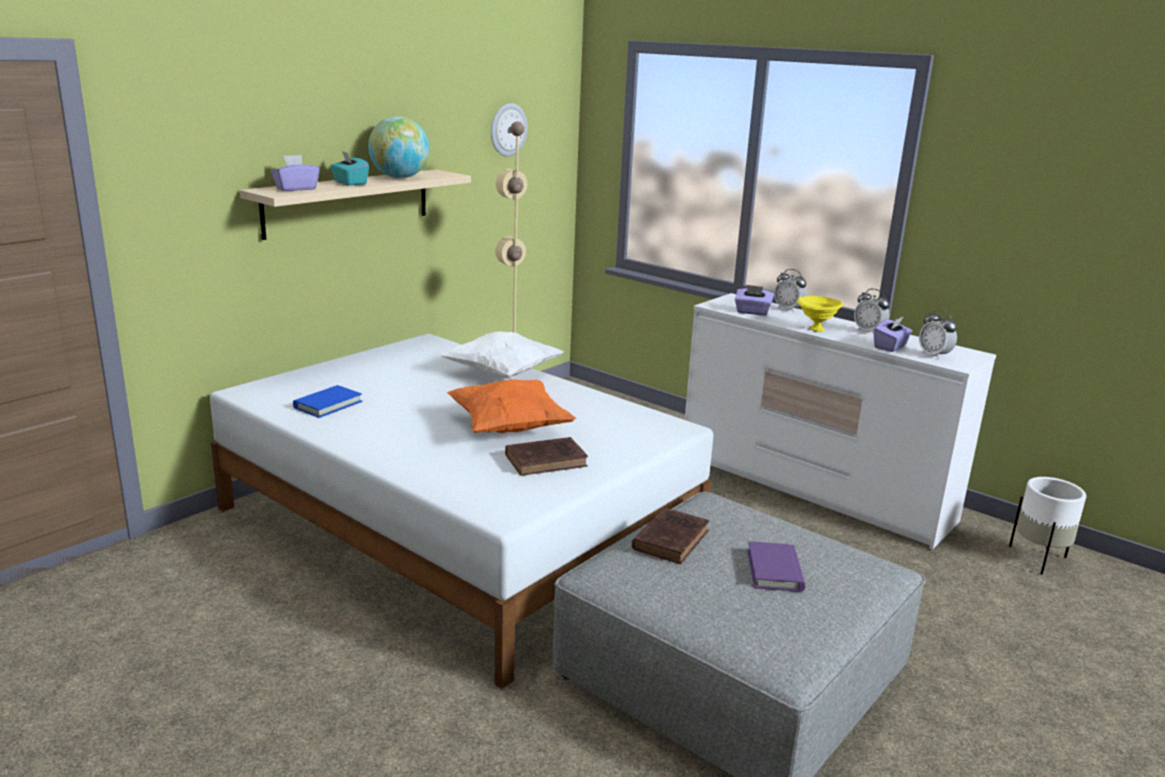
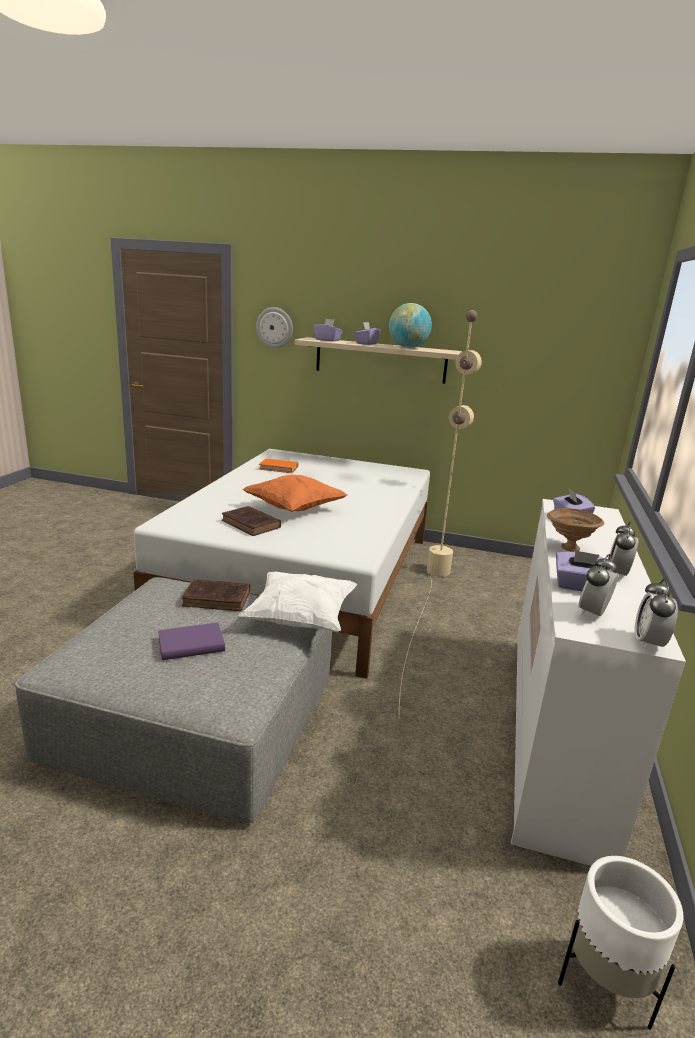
camera: 65 degrees right, 0 degrees up
blue book [293,385,362,418] -> orange book [259,458,298,473]
turquoise tissue box [330,151,369,186] -> purple tissue box [355,322,380,345]
white pillow [439,331,563,377] -> white pillow moved to [238,571,357,632]
wall clock [491,103,528,157] -> wall clock moved to [256,307,293,348]
alarm clock [774,269,807,312] -> alarm clock moved to [635,579,678,649]
yellow bowl [797,296,844,332] -> brown bowl [547,508,605,552]

